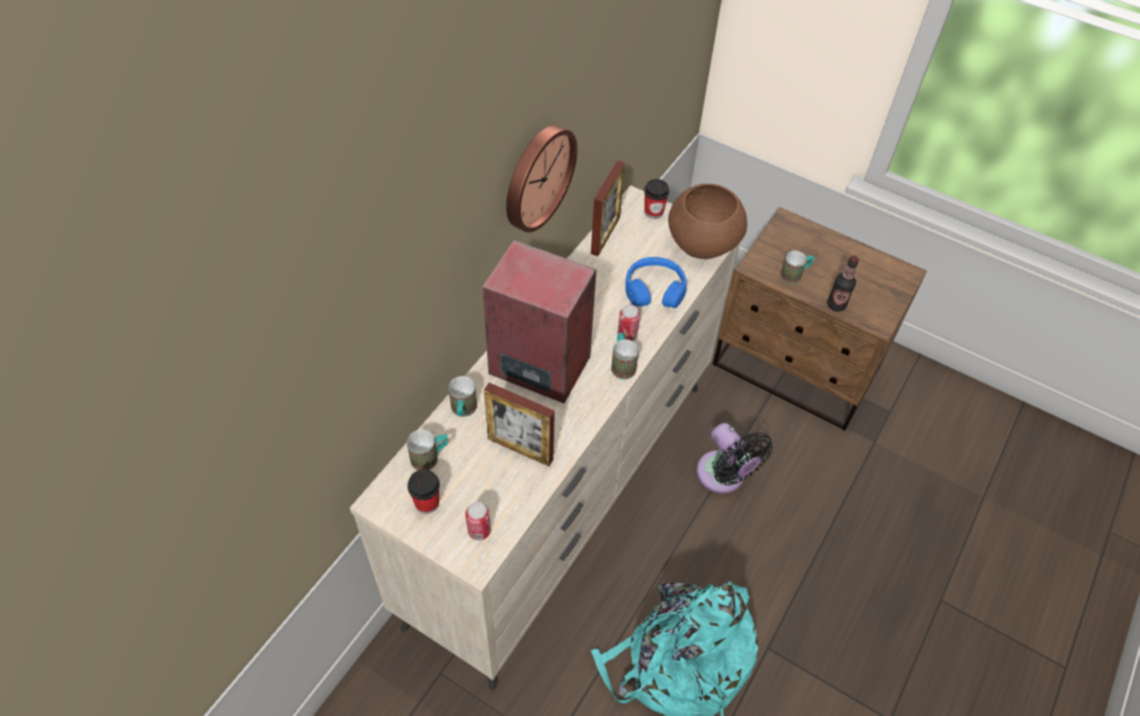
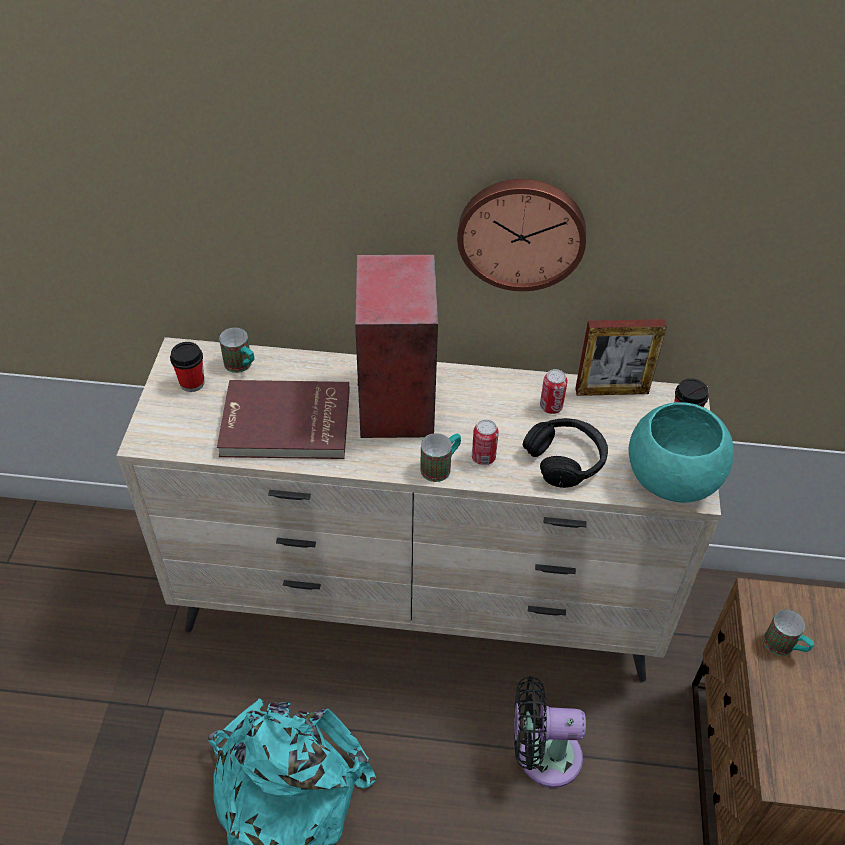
camera: 65 degrees right, 5 degrees down
mug [449,376,477,417] -> none
can [465,502,491,540] -> can moved to [540,369,568,414]
picture frame [484,383,555,466] -> red book [217,380,350,459]
blue headphones [625,257,687,308] -> black headphones [523,418,608,488]
brown bowl [668,184,747,259] -> turquoise bowl [629,402,734,503]
black fan [697,423,773,493] -> black fan turned 60 degrees clockwise [514,676,586,788]
bottle [827,256,859,312] -> none

